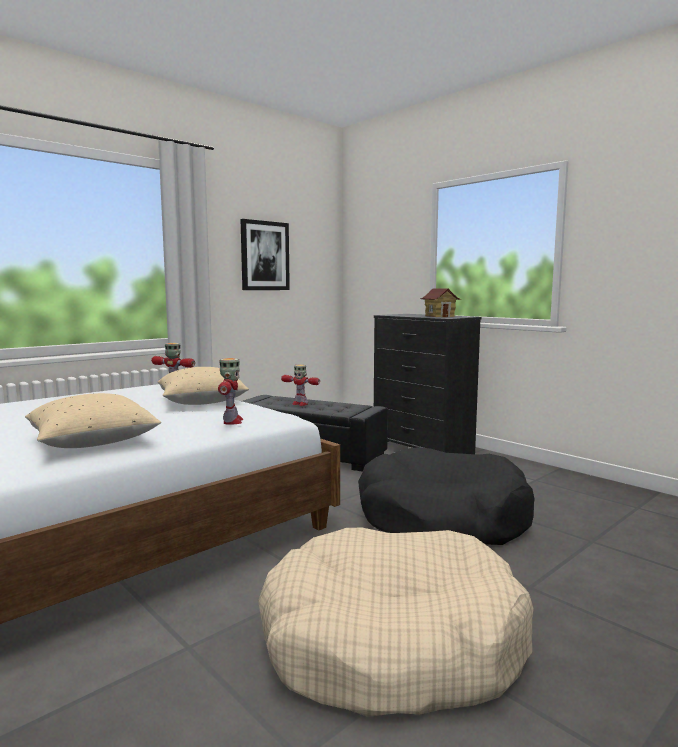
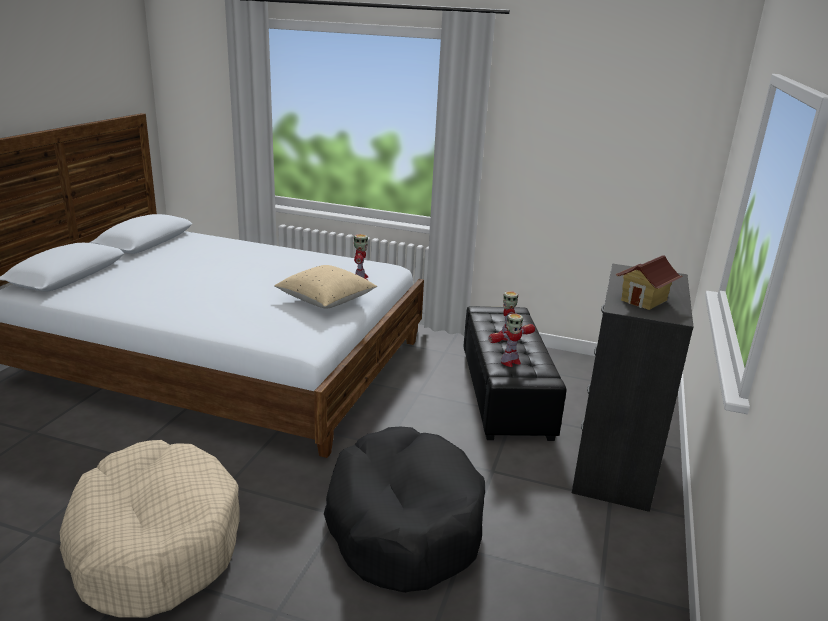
camera: 60 degrees right, 15 degrees up
beige pillow [25,393,161,448] -> none
toy robot [218,358,243,424] -> toy robot moved to [488,313,535,367]
picture [240,219,290,290] -> none

